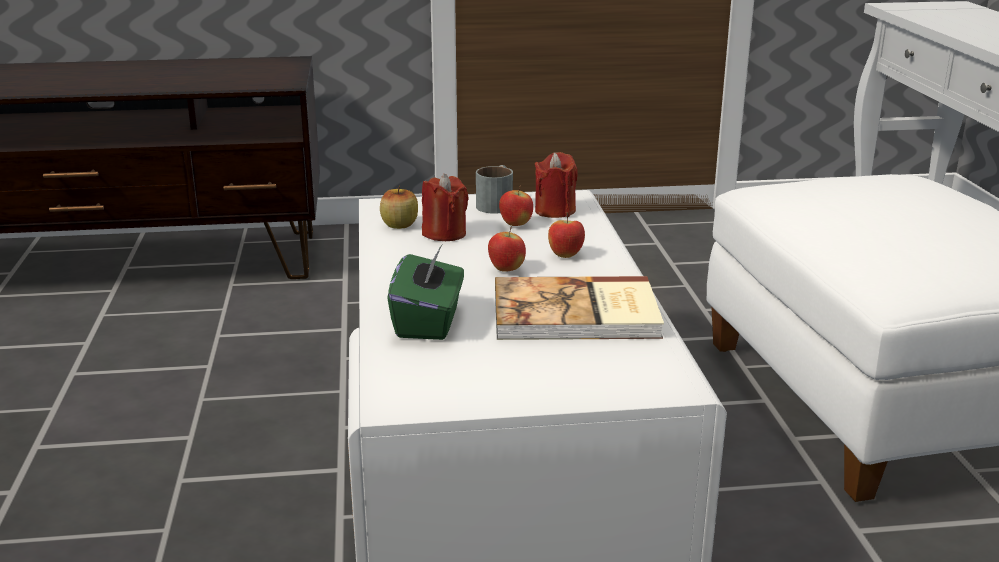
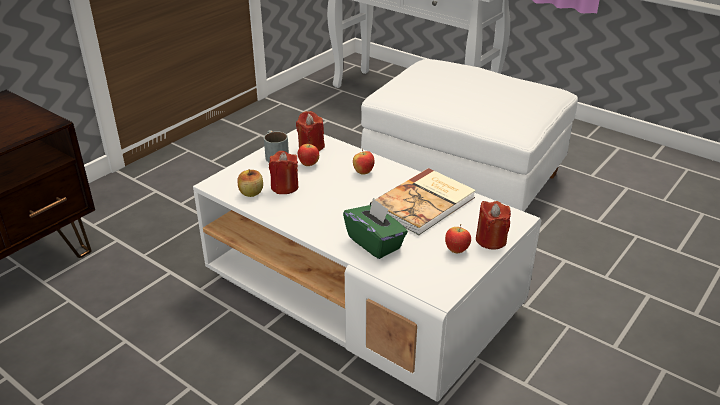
camera: 45 degrees left, 10 degrees up
apple [488,226,526,272] -> apple moved to [445,224,471,253]
none -> red candle [476,201,511,250]

